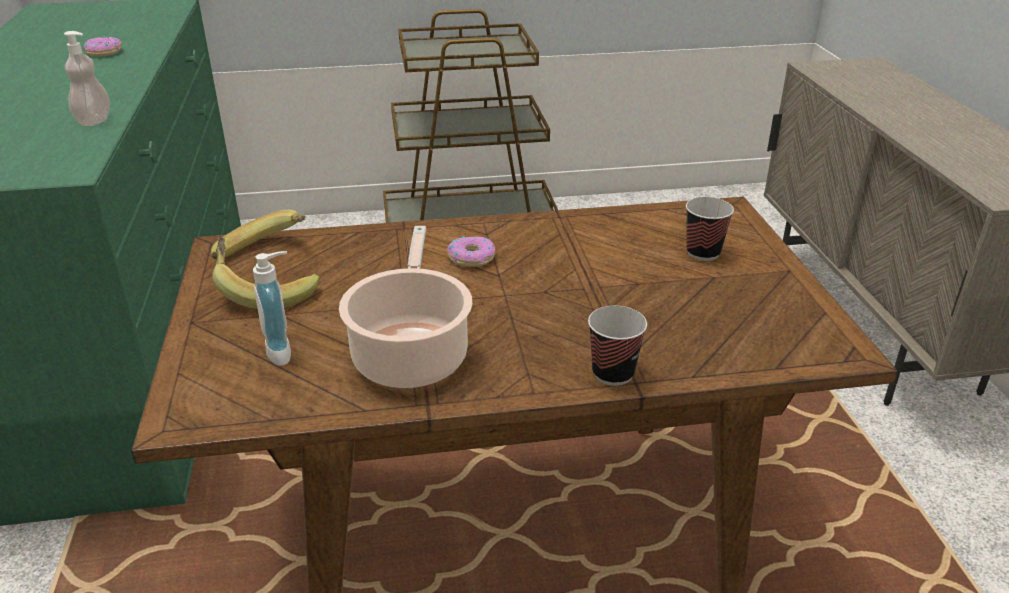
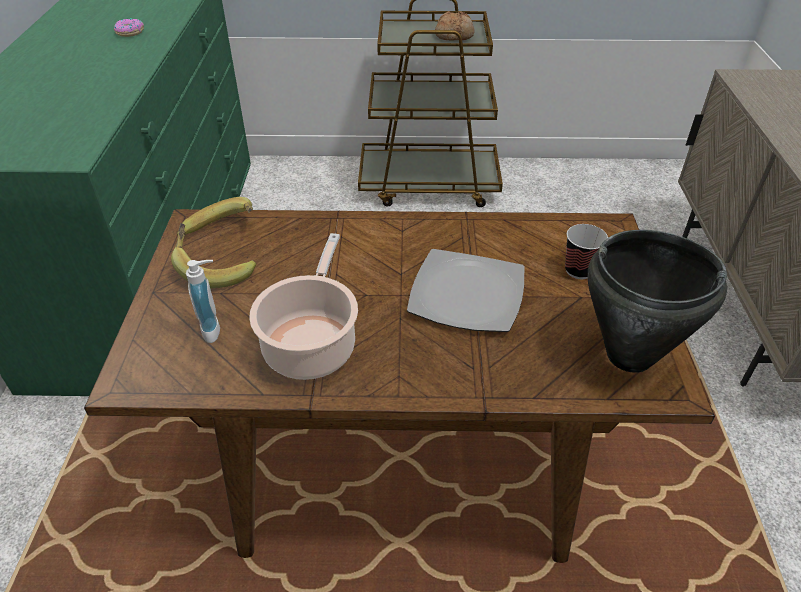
camera: 10 degrees right, 10 degrees up
soap dispenser [64,31,110,126] -> none
donut [447,236,495,267] -> none
cup [588,306,647,386] -> none
none -> plate [407,249,525,332]
none -> bread [435,11,474,41]
none -> black cooking pot [588,230,727,373]

